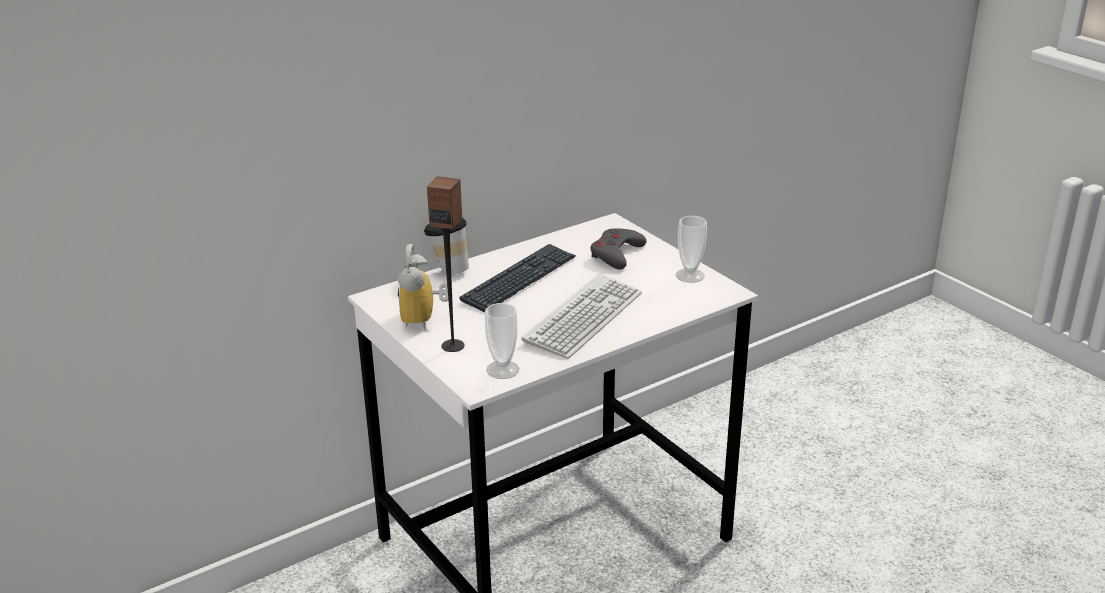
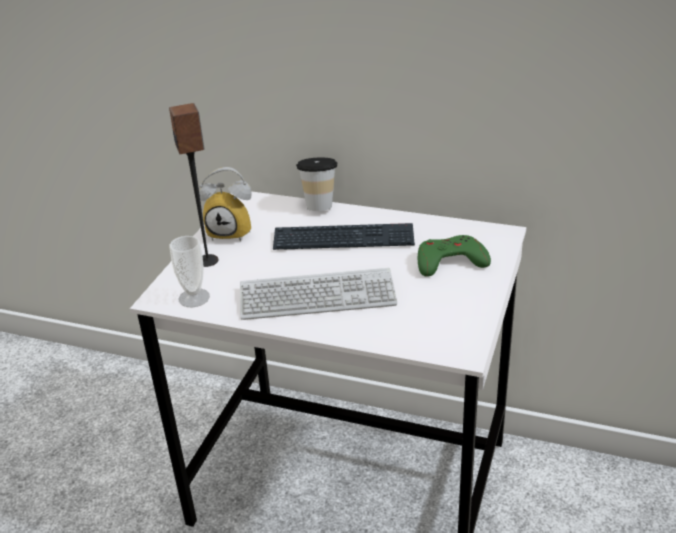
camera: 55 degrees right, 5 degrees up
alarm clock [398,244,448,330] -> alarm clock turned 135 degrees counterclockwise [199,167,252,242]
grey game controller [590,228,647,270] -> green game controller [418,235,491,277]
cup [676,216,707,283] -> none

